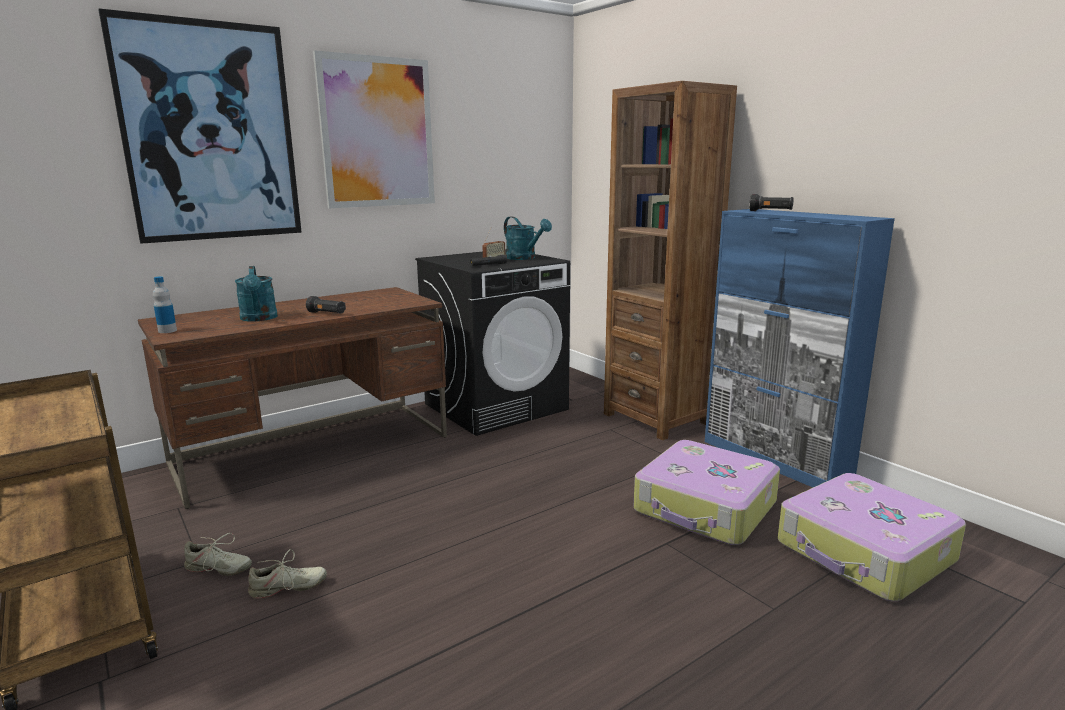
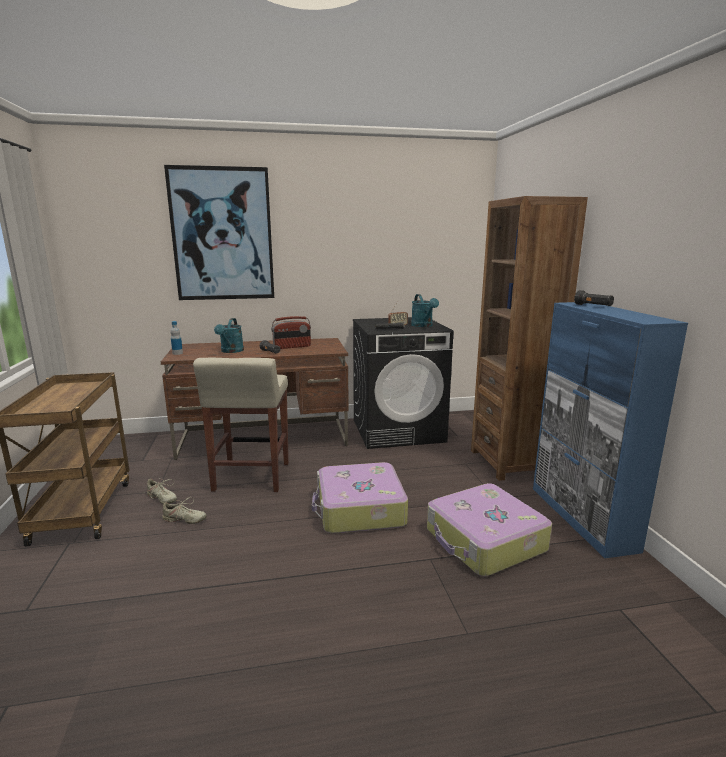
camera: 25 degrees right, 0 degrees up
picture [313,50,435,208] -> none
suitcase [778,473,966,601] -> suitcase moved to [312,462,408,534]
none -> beige stool [193,358,289,492]
none -> radio [271,316,311,349]

